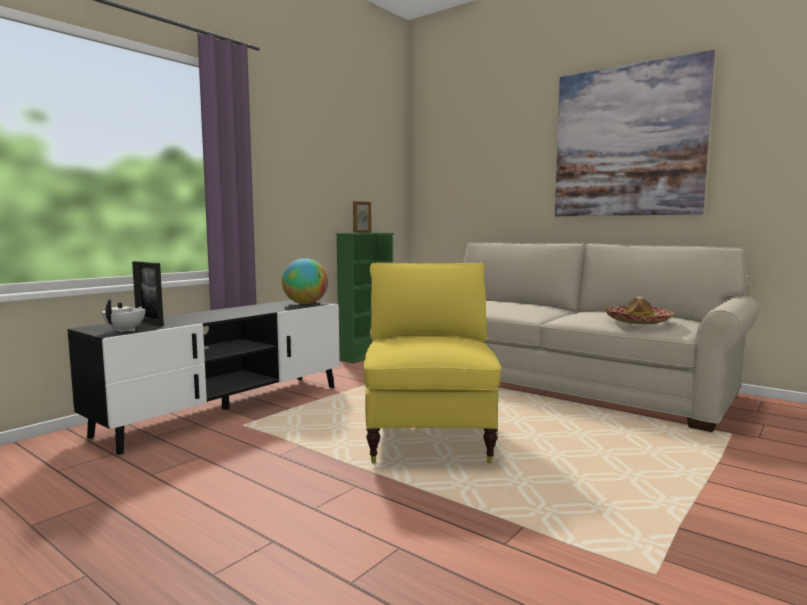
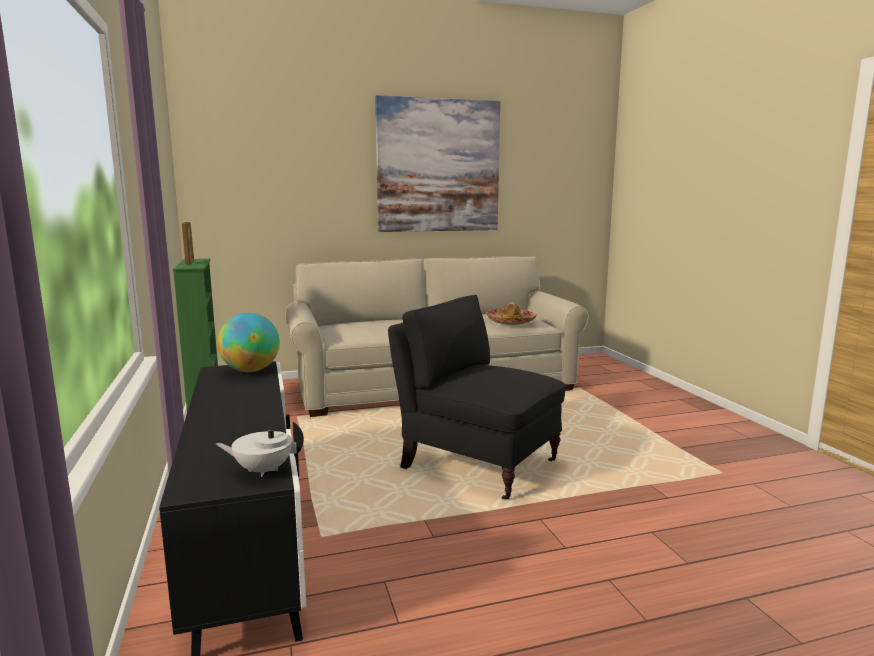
camera: 55 degrees left, 5 degrees up
white teapot [102,299,146,333] -> white teapot turned 45 degrees counterclockwise [216,422,304,477]
picture frame [132,261,164,326] -> none
yellow armchair [363,263,501,464] -> black armchair [388,295,566,500]

